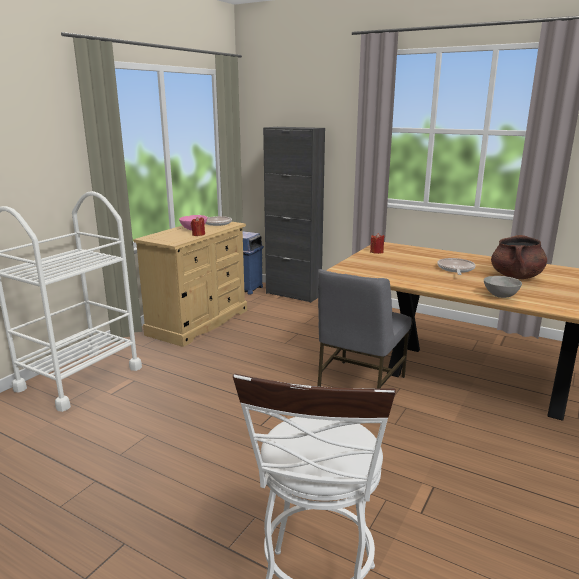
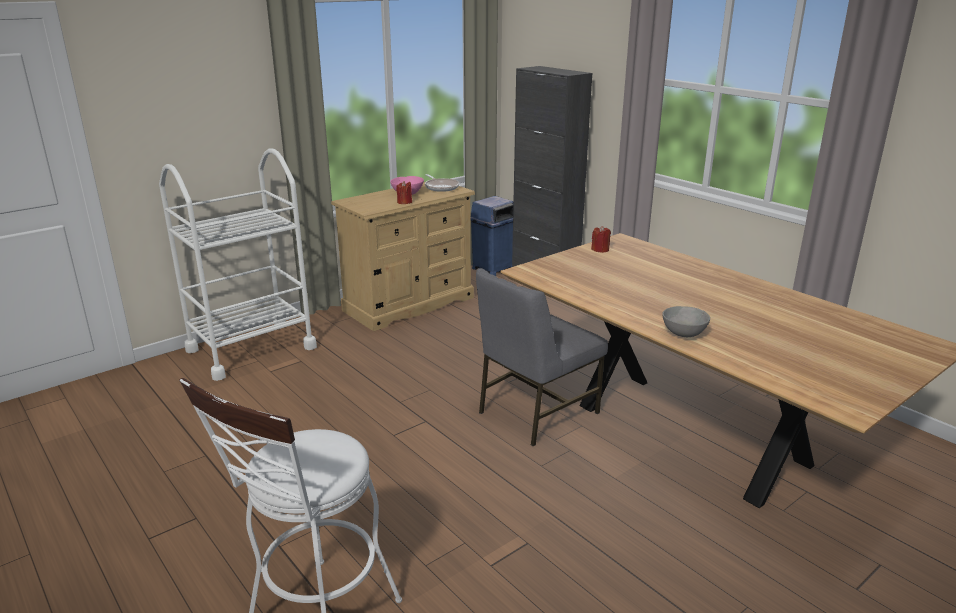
camera: 20 degrees right, 5 degrees up
frying pan [437,258,476,275] -> none
brown cooking pot [491,235,547,279] -> none

